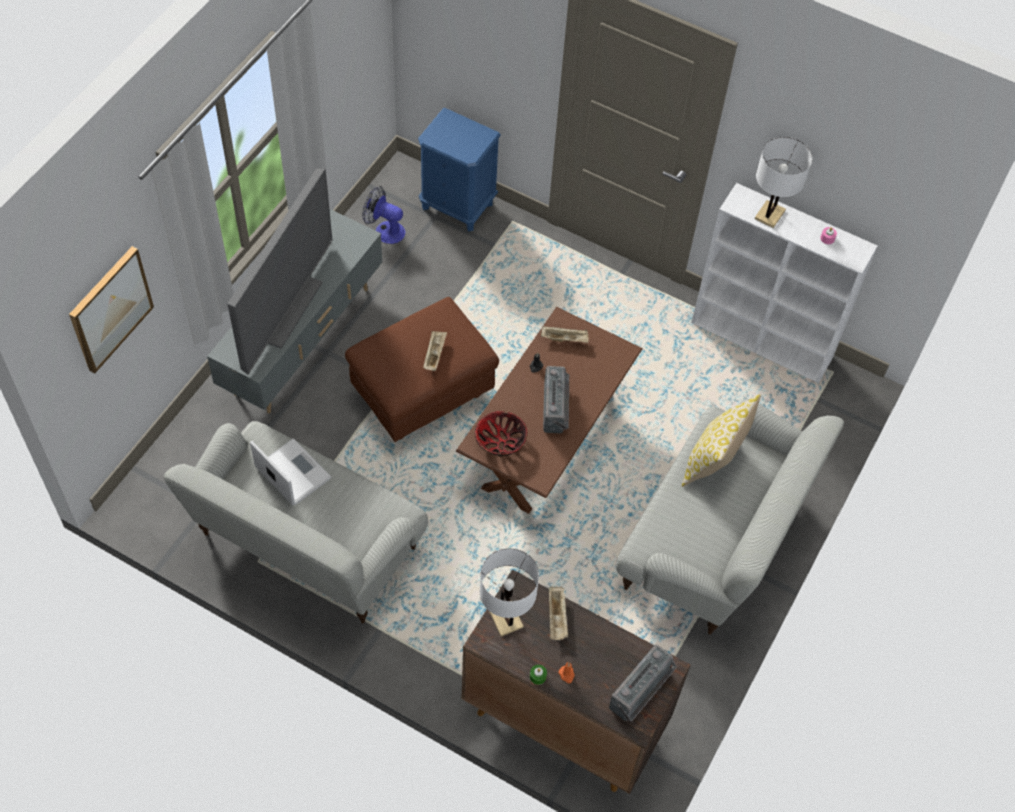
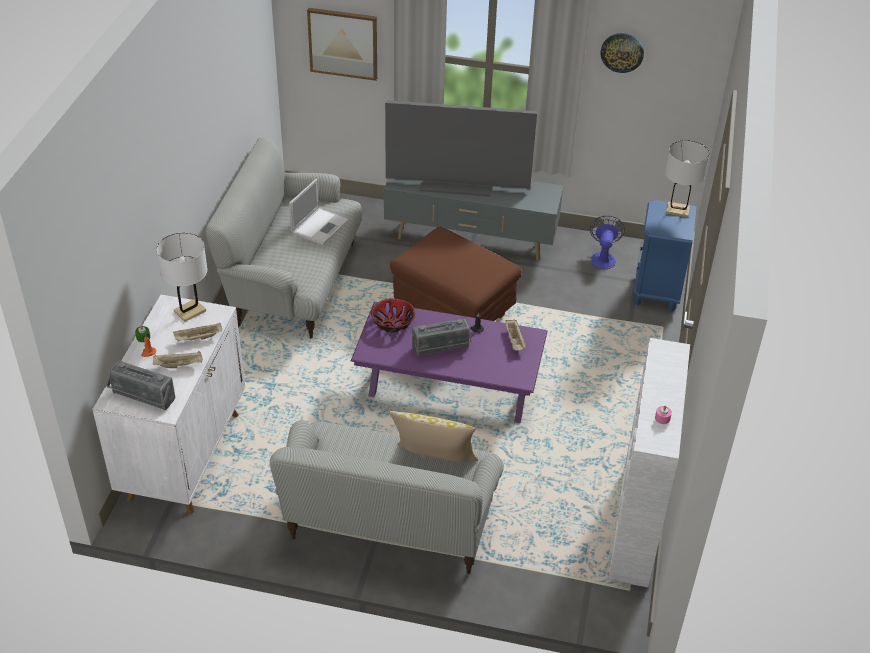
camera: 75 degrees right, 15 degrees down
beige tray [423,331,447,371] -> beige tray moved to [153,351,203,368]
brown coffee table [456,307,643,514] -> purple coffee table [351,302,548,423]
brown cabinet [461,569,691,794] -> white cabinet [92,295,245,513]
white table lamp [755,137,812,228] -> white table lamp moved to [665,140,710,217]
none -> wall clock [601,33,644,73]

